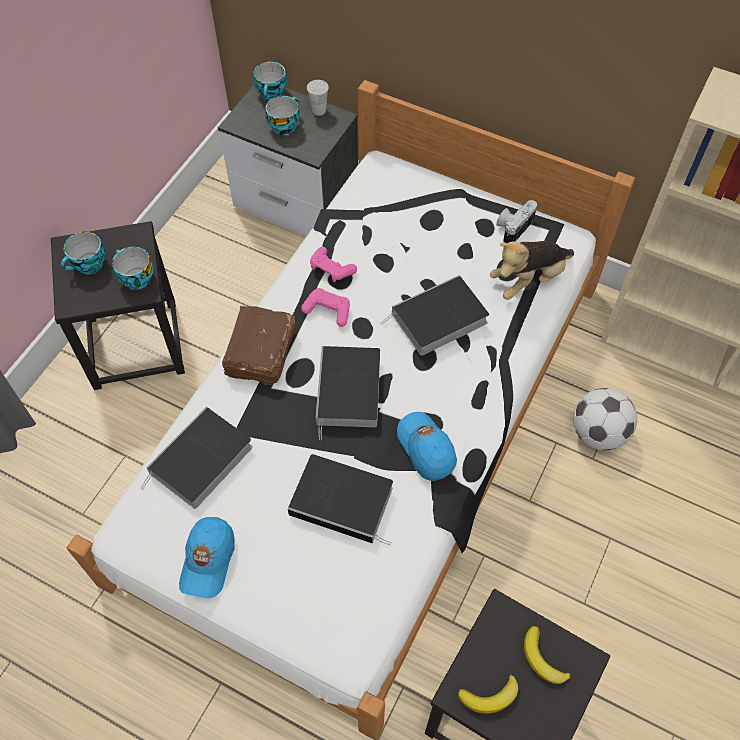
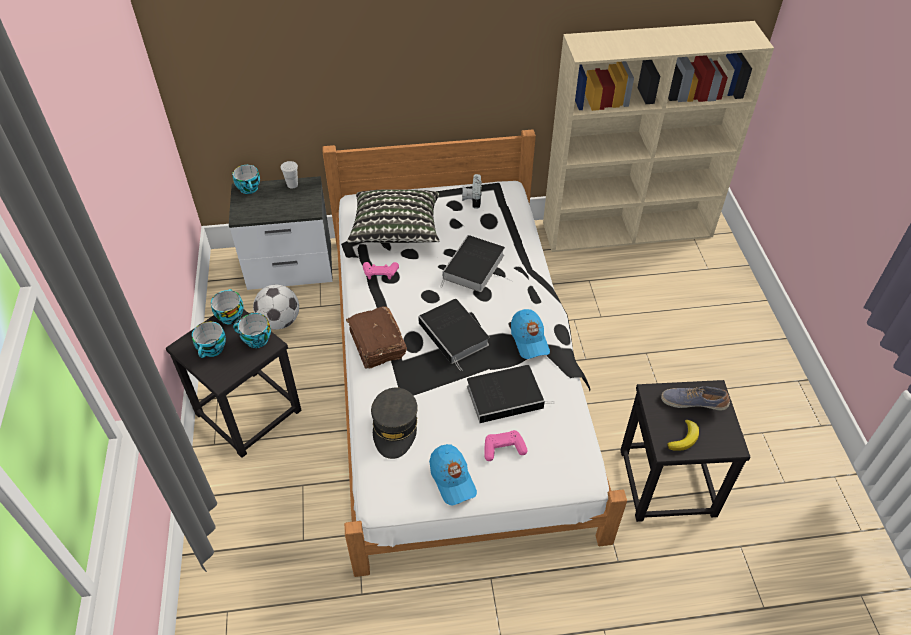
camera: 35 degrees left, 10 degrees down
book [140,407,253,509] -> grey cap [371,388,418,459]
cup [266,96,300,135] -> cup moved to [211,289,244,324]
pink game controller [301,288,350,327] -> pink game controller moved to [484,430,528,461]
blue cap [397,412,457,481] -> blue cap turned 135 degrees counterclockwise [511,309,550,359]
plush toy [490,241,574,300] -> none
banana [524,626,571,684] -> shoe [661,386,730,411]
football [573,388,637,450] -> football moved to [253,284,299,330]
none -> pillow [347,189,439,243]

